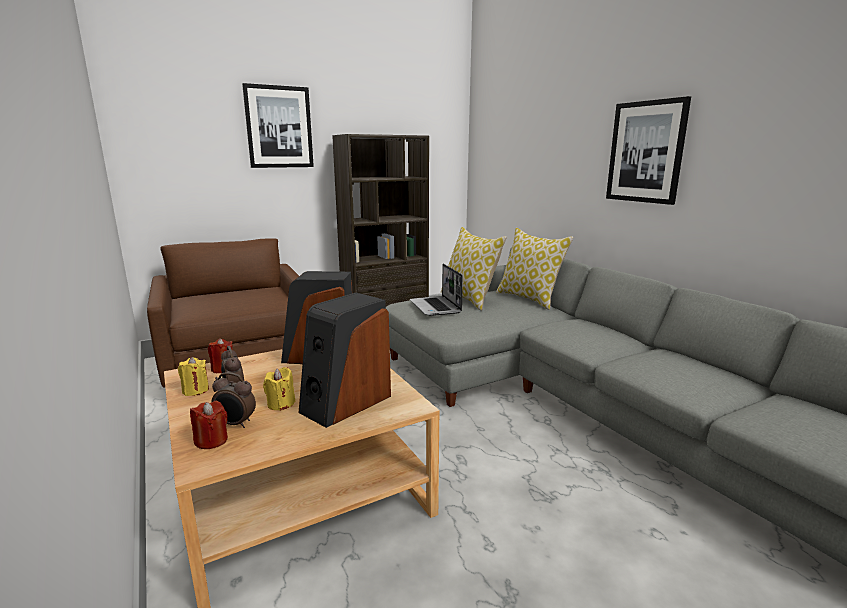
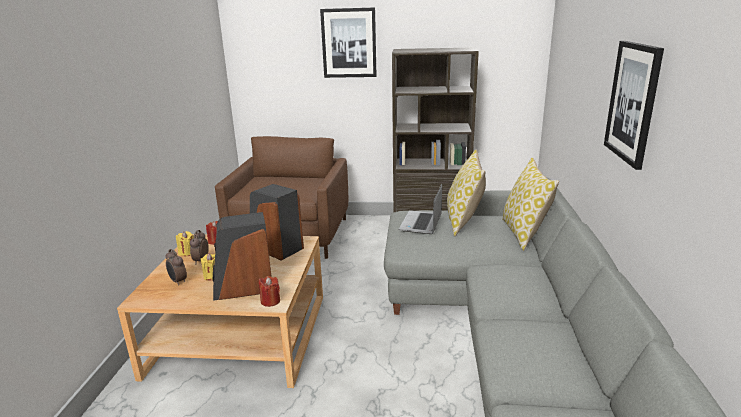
camera: 35 degrees right, 5 degrees up
red candle [190,401,228,449] -> red candle moved to [259,276,280,307]

